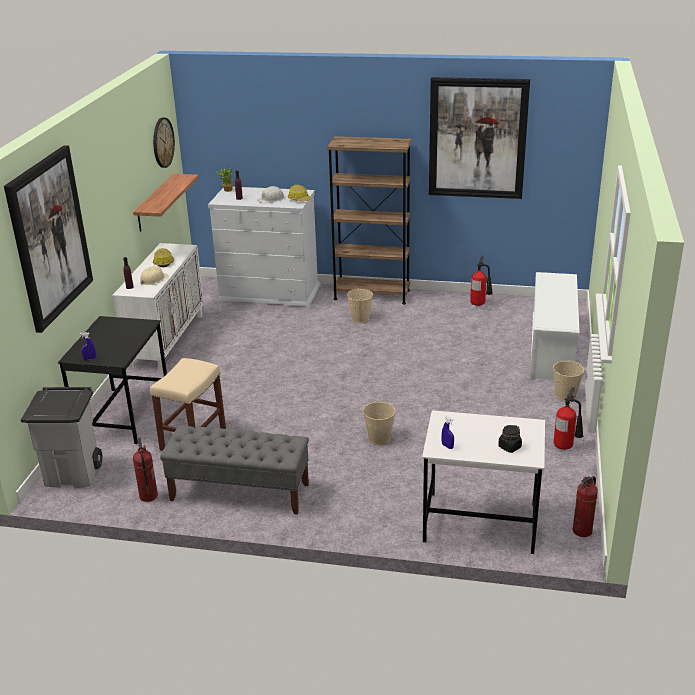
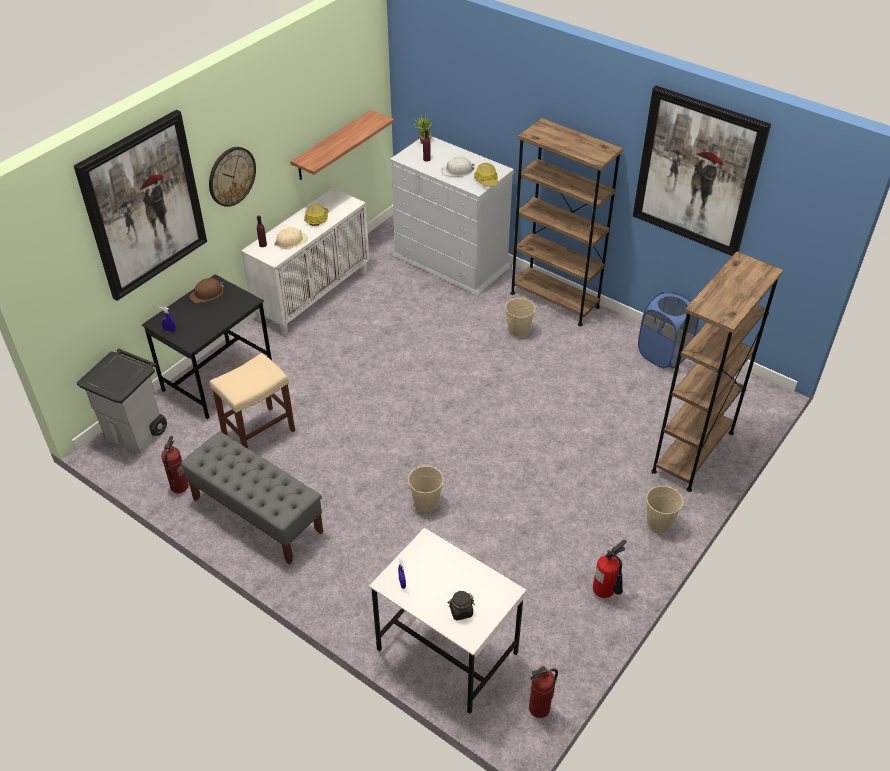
camera: 25 degrees right, 15 degrees up
wall clock [153,117,175,168] -> wall clock moved to [209,147,256,207]
fire extinguisher [470,256,493,306] -> blue laundry basket [638,292,699,369]
white shoe rack [530,272,580,380] -> brown bookcase [651,252,783,492]
none -> brown hard hat [189,278,224,303]

